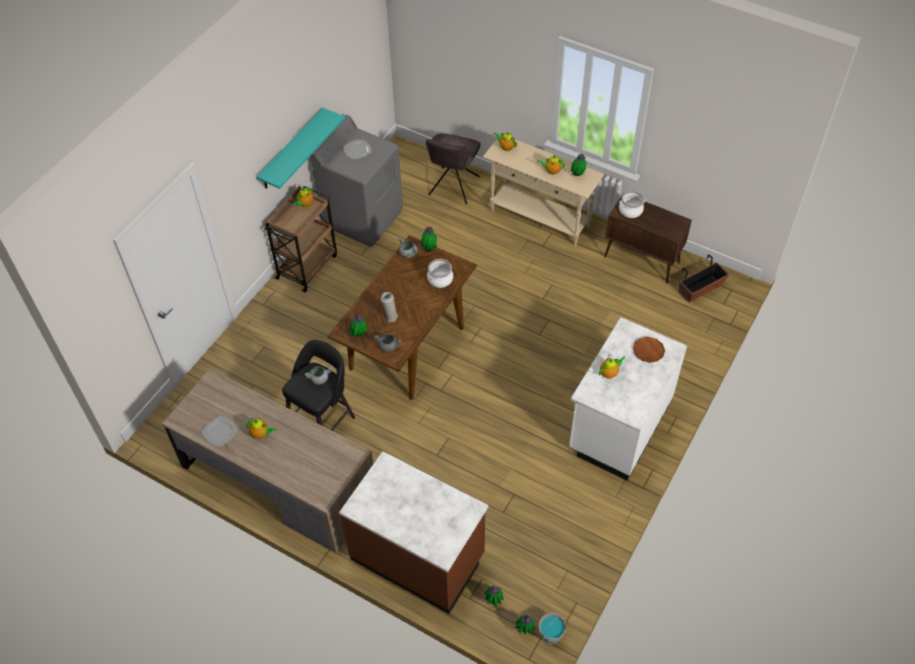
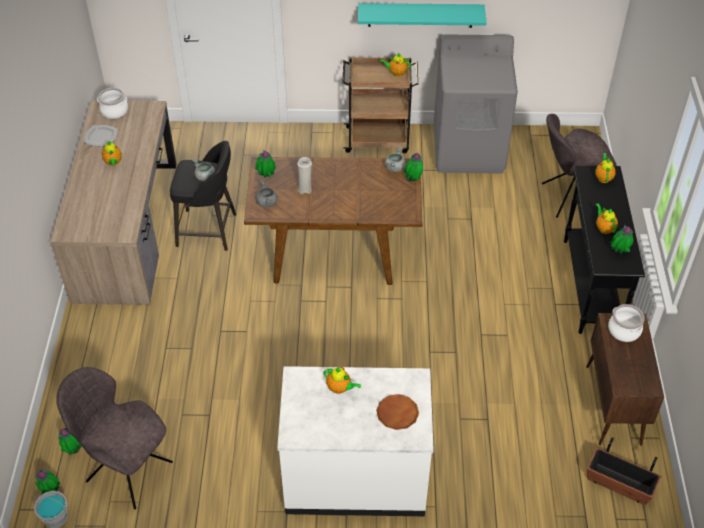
camera: 60 degrees right, 5 degrees down
brown counter [339,451,488,614] -> none
plate [343,139,372,160] -> none
cooking pot [427,259,453,288] -> cooking pot moved to [97,88,128,119]
beige console table [483,134,604,247] -> black console table [564,166,645,334]
none -> grey chair [56,367,173,509]

